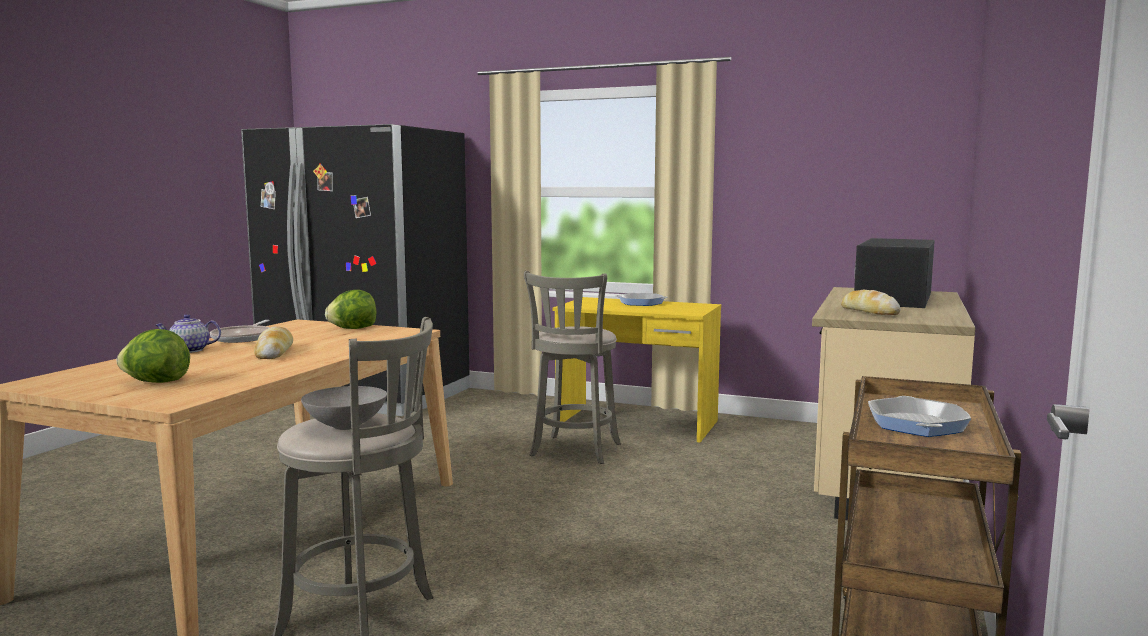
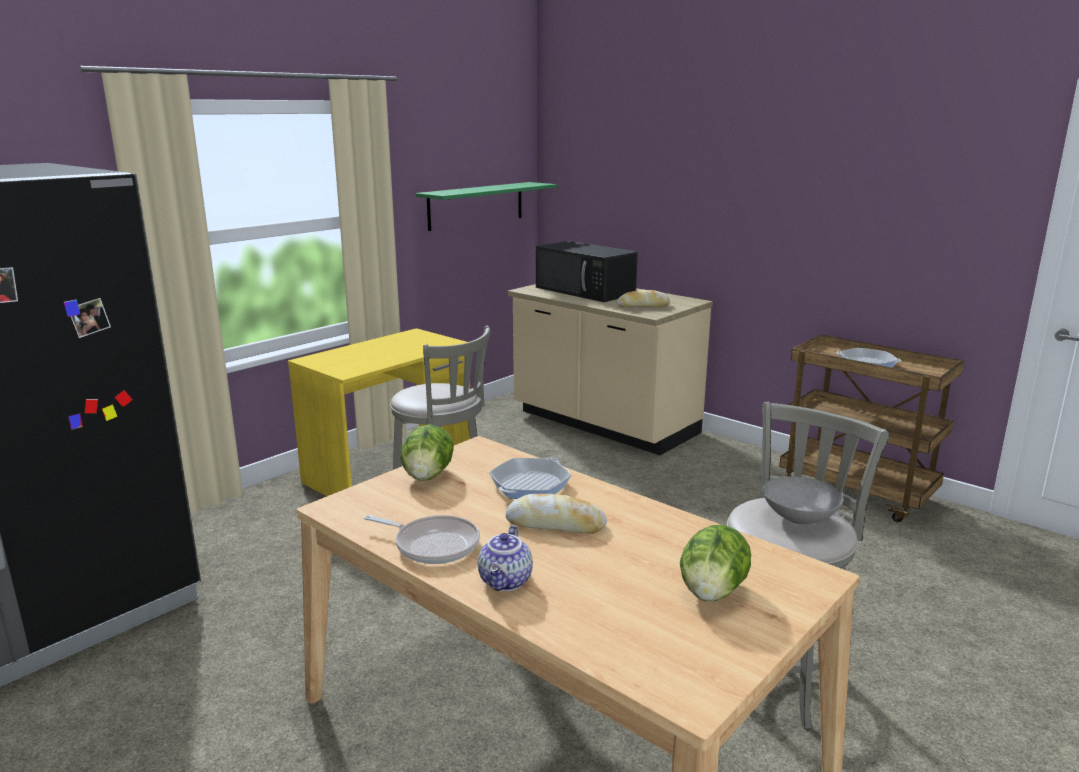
camera: 70 degrees left, 10 degrees up
frying pan [615,293,667,306] -> frying pan moved to [489,458,571,499]
none -> green shelf [415,182,557,231]

